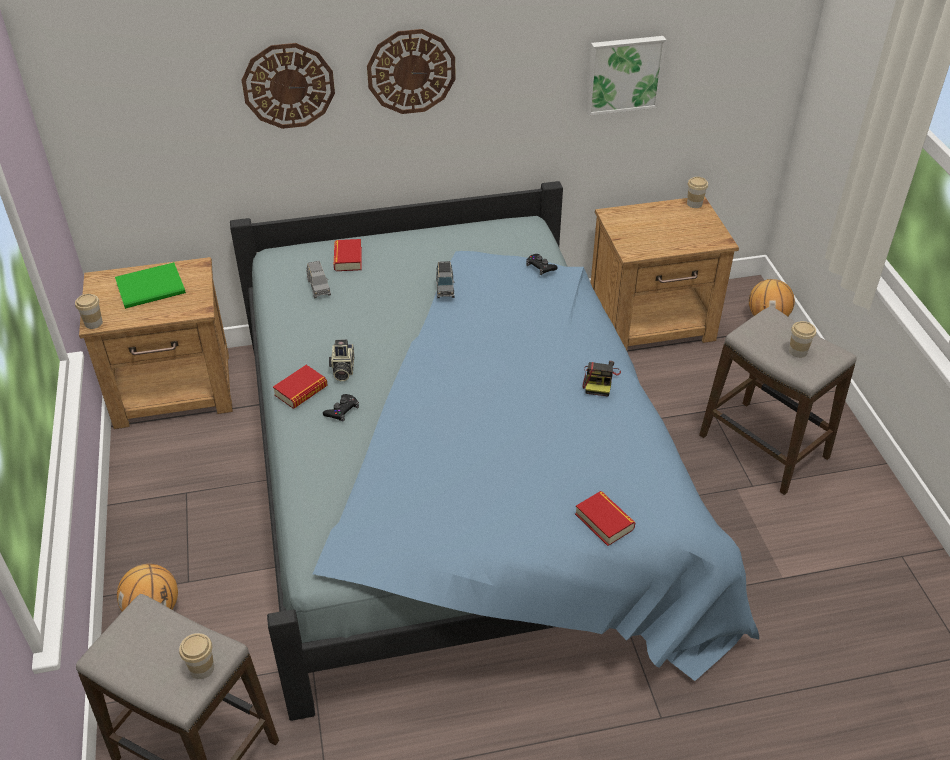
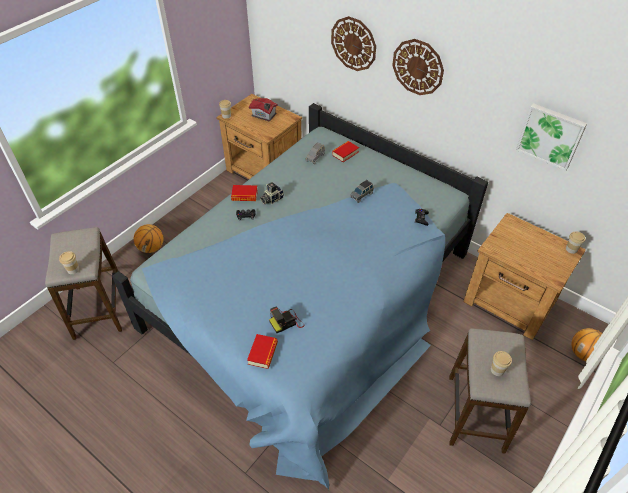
camera: 50 degrees right, 5 degrees up
green book [115,262,186,309] -> toy house [249,98,278,122]
camera [582,361,621,397] -> camera moved to [269,307,305,333]

